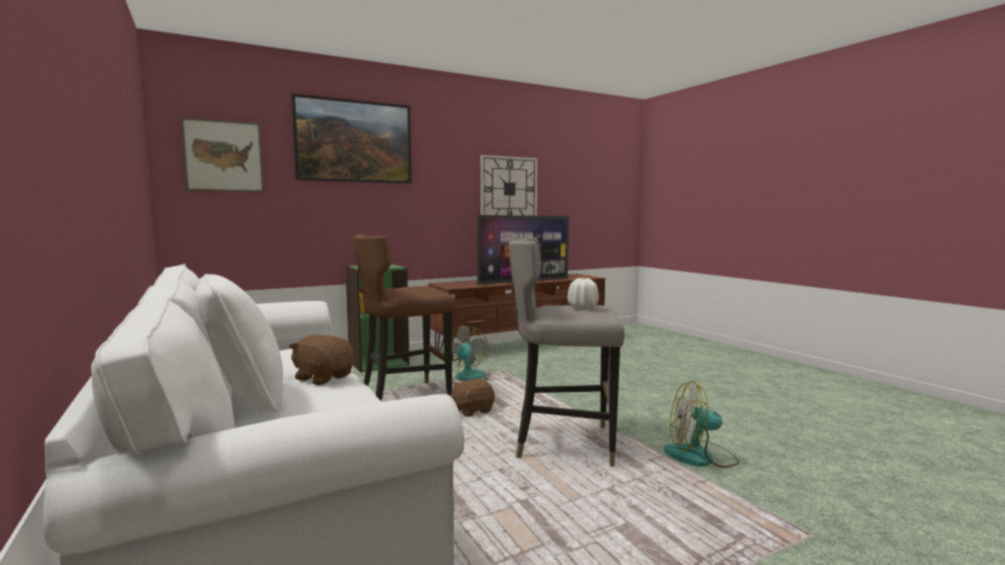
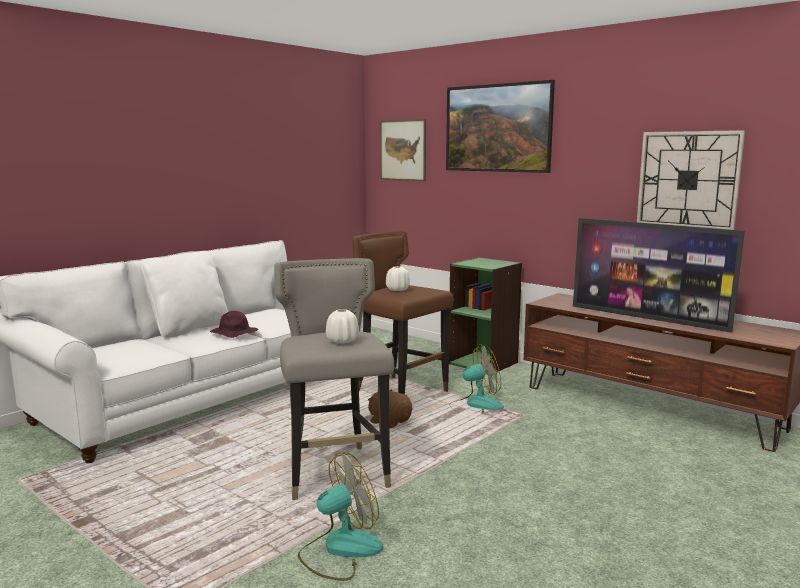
camera: 70 degrees right, 5 degrees up
brown plush toy [289,335,354,385] -> purple hat [210,311,258,338]
fan [664,381,739,468] -> fan turned 75 degrees clockwise [298,453,383,581]
none -> white vase [386,266,410,291]

